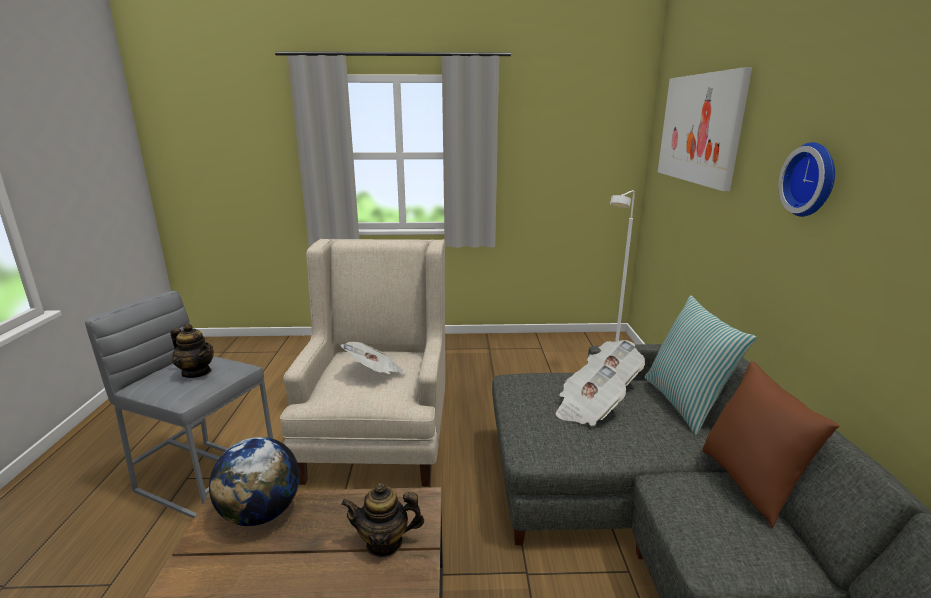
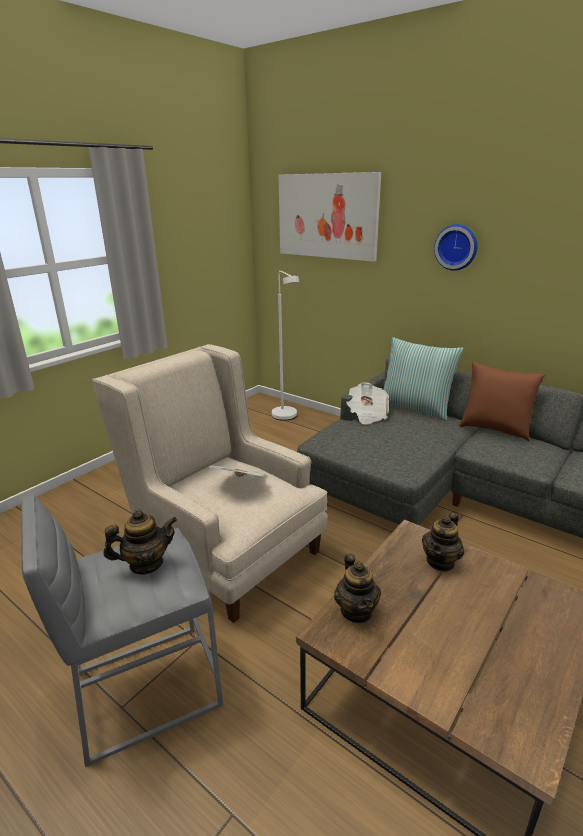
camera: 50 degrees left, 5 degrees up
globe [209,437,300,526] -> teapot [334,554,381,623]
newspaper [556,365,626,426] -> none

